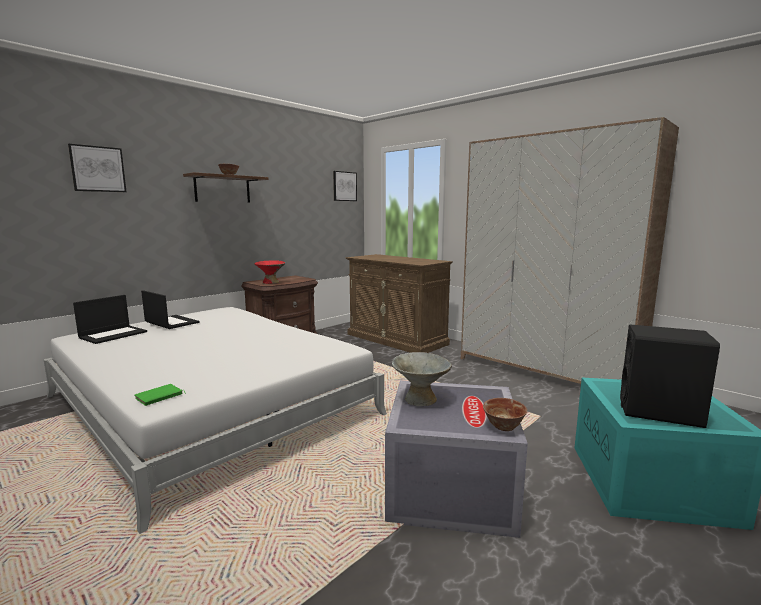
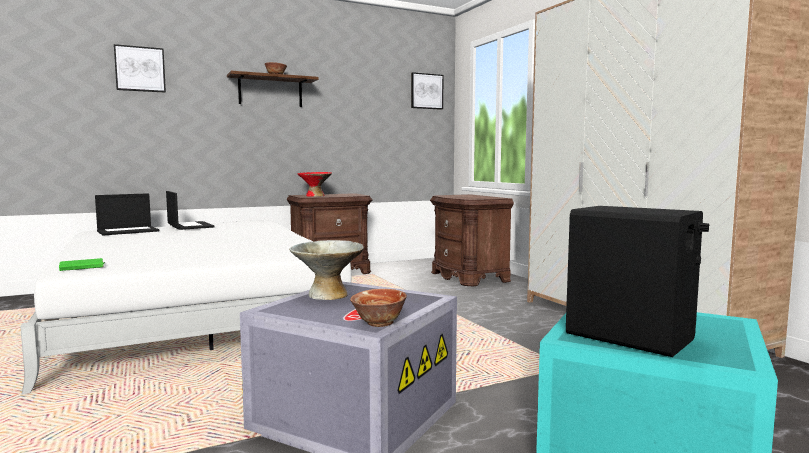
camera: 20 degrees right, 5 degrees down
brown dresser [346,254,453,353] -> brown nightstand [430,194,514,286]

